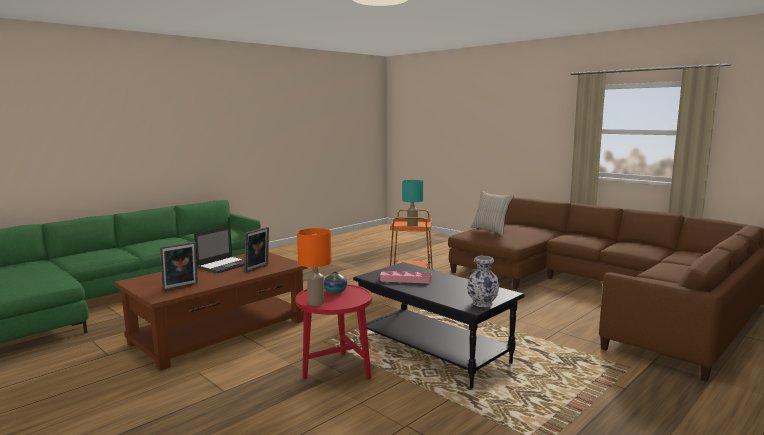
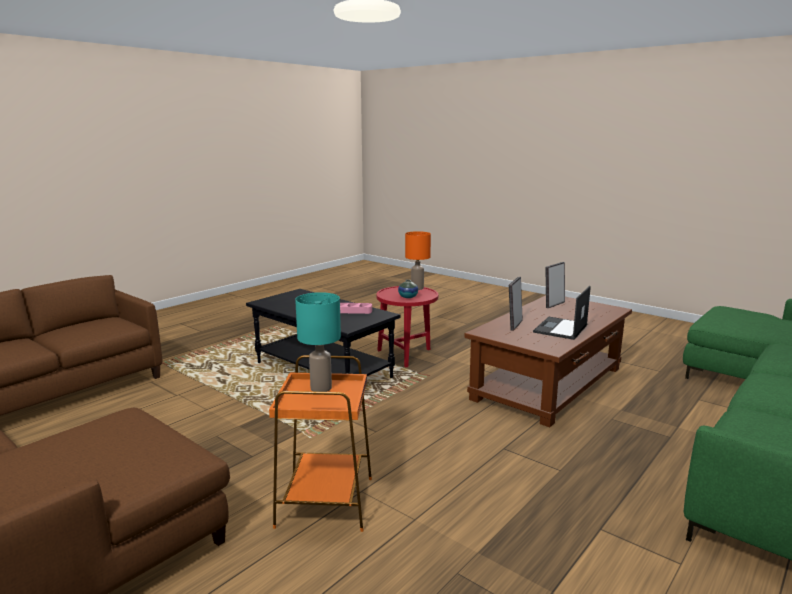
camera: 175 degrees right, 5 degrees up
vase [467,256,499,307] -> none
beige pillow [470,190,514,236] -> none

